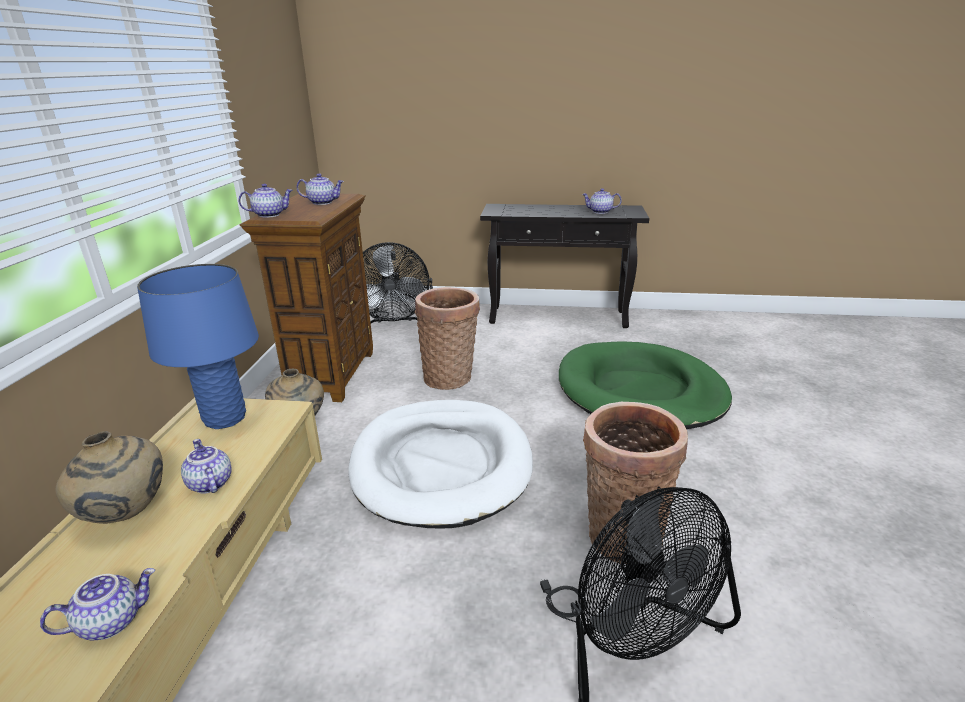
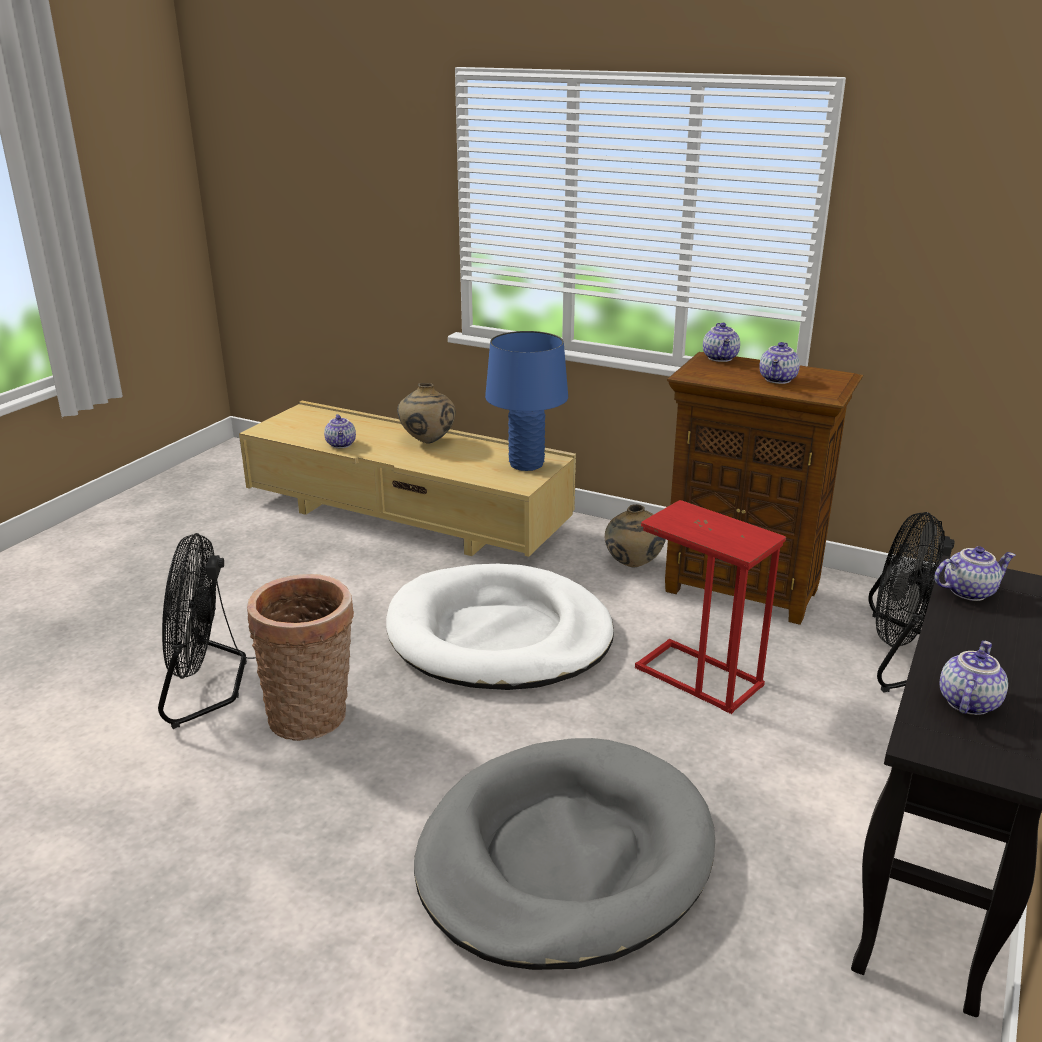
camera: 110 degrees right, 0 degrees up
teapot [181,439,232,493] -> teapot moved to [934,546,1016,601]
basket [415,287,480,390] -> red side table [635,500,786,714]
green dog bed [559,341,732,429] -> grey dog bed [414,738,715,970]

